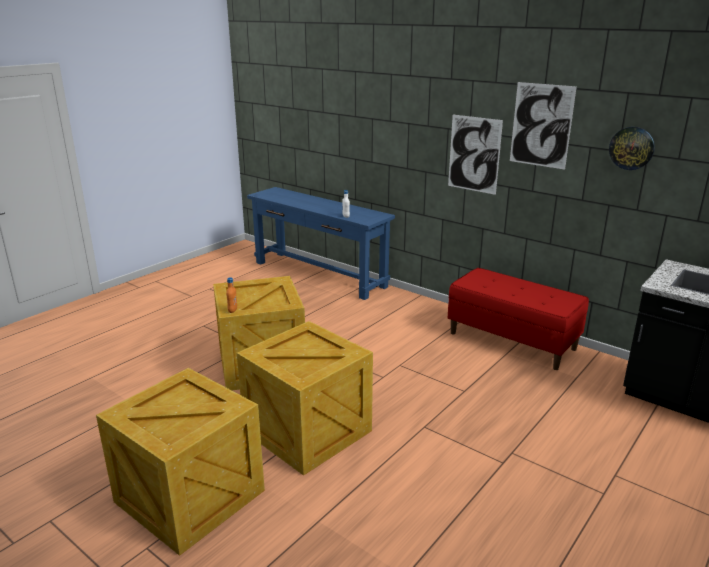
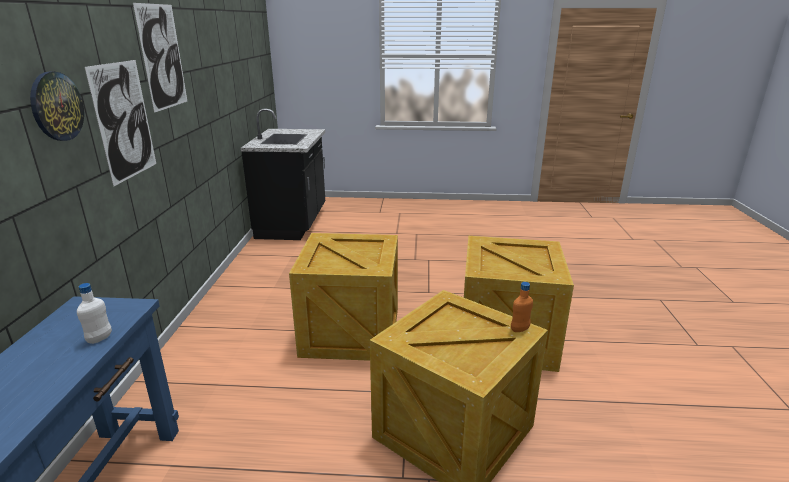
camera: 125 degrees left, 0 degrees up
crate [96,368,265,556] -> crate moved to [289,233,398,361]
red bench [448,268,589,370] -> none
wall clock [609,127,655,170] -> wall clock moved to [30,72,84,141]

